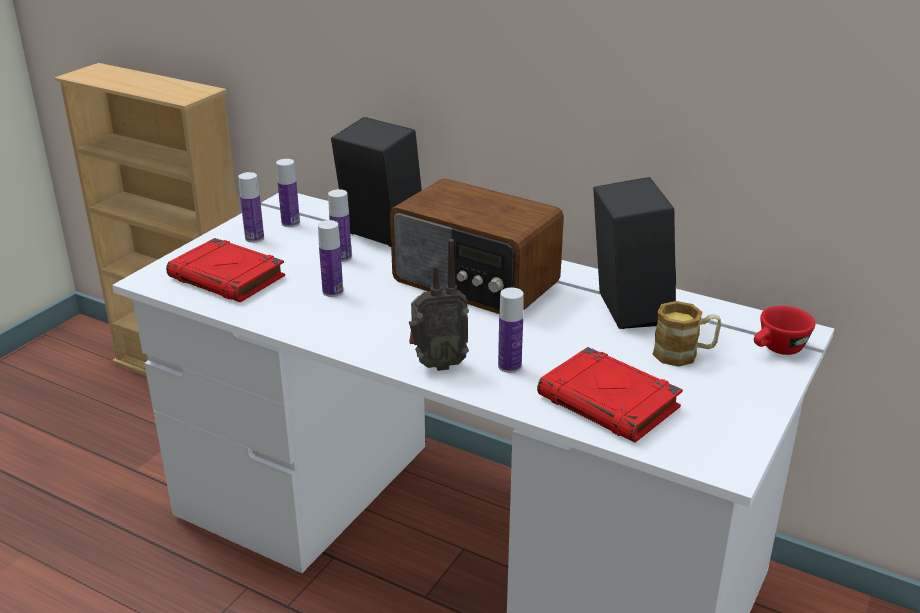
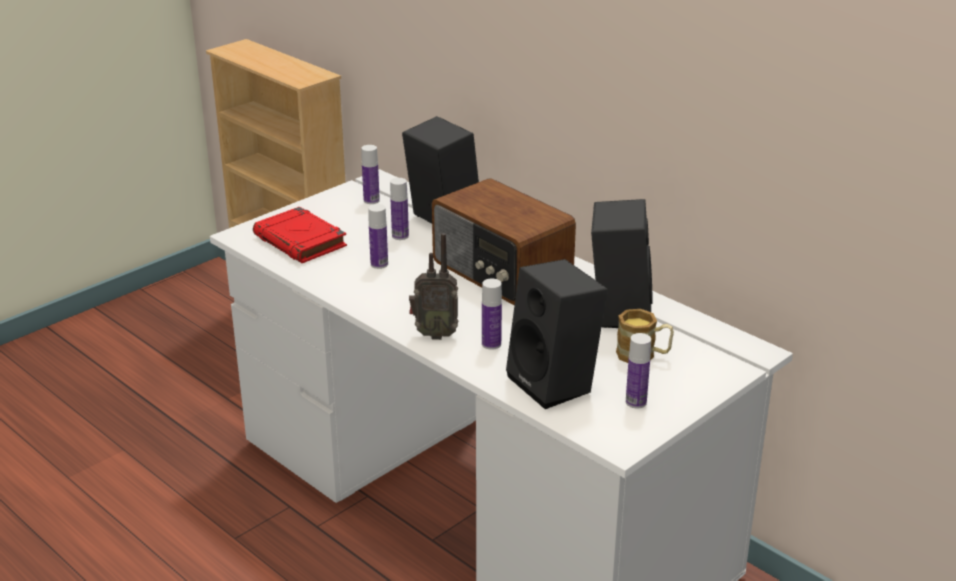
camera: 15 degrees right, 0 degrees up
bottle [238,172,264,243] -> bottle moved to [626,333,651,409]
red book [537,347,683,442] -> black speaker [506,259,608,409]
red cup [754,306,815,355] -> none

